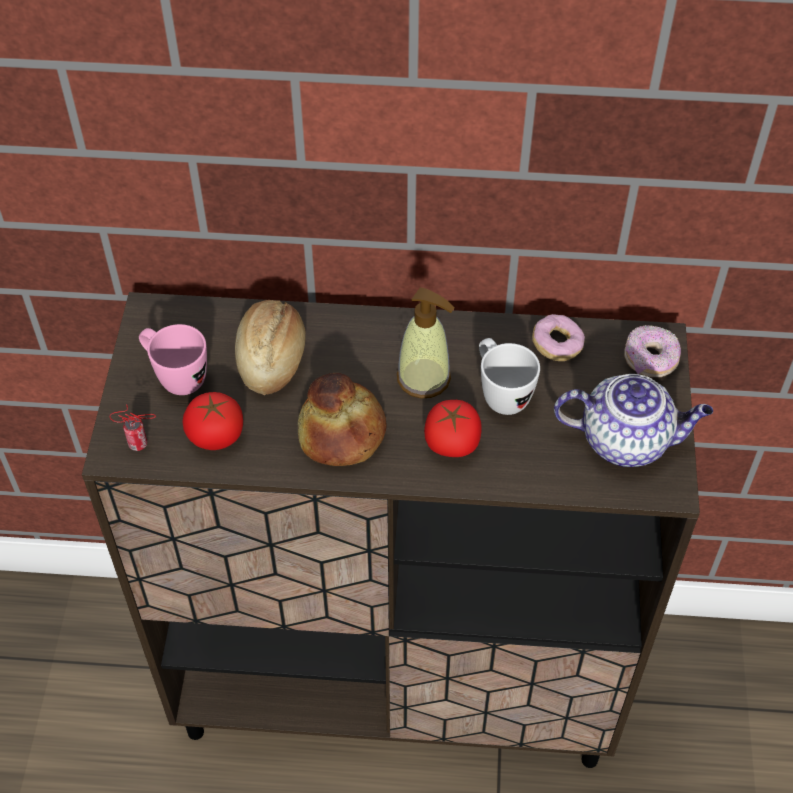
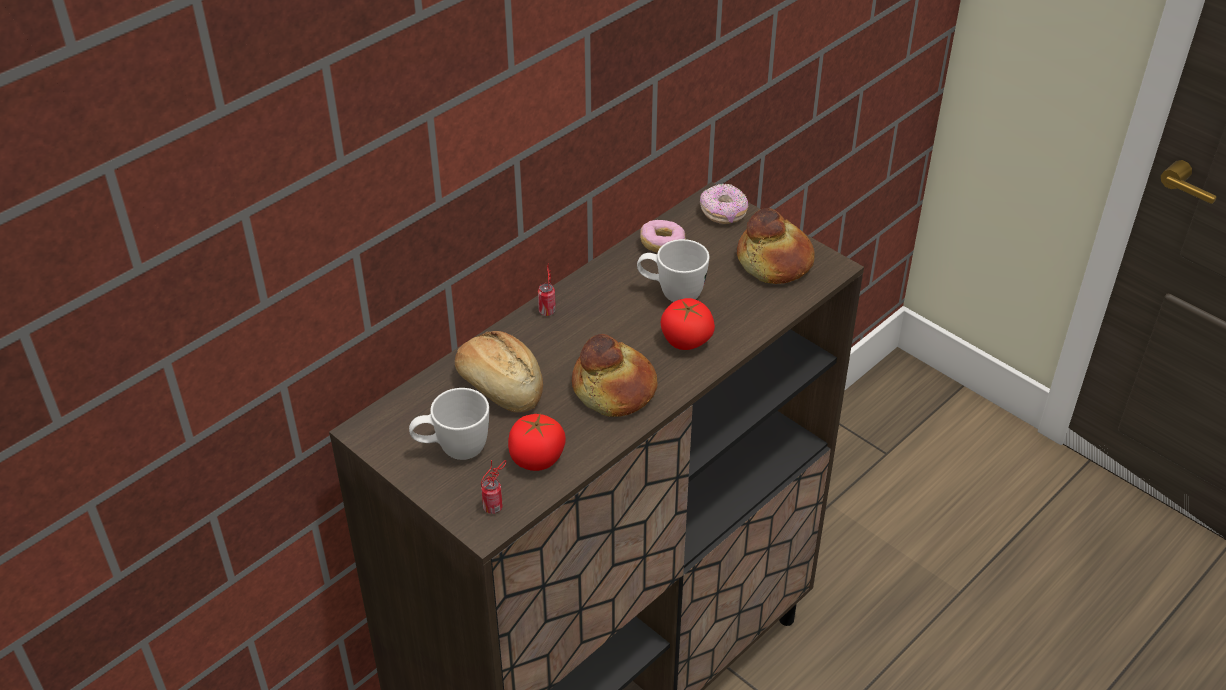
camera: 50 degrees left, 10 degrees down
pink mug [139,324,207,395] -> white mug [409,388,489,460]
soap dispenser [397,287,455,398] -> none
teapot [554,374,713,467] -> bread [737,208,815,284]
none -> can [538,264,556,316]

